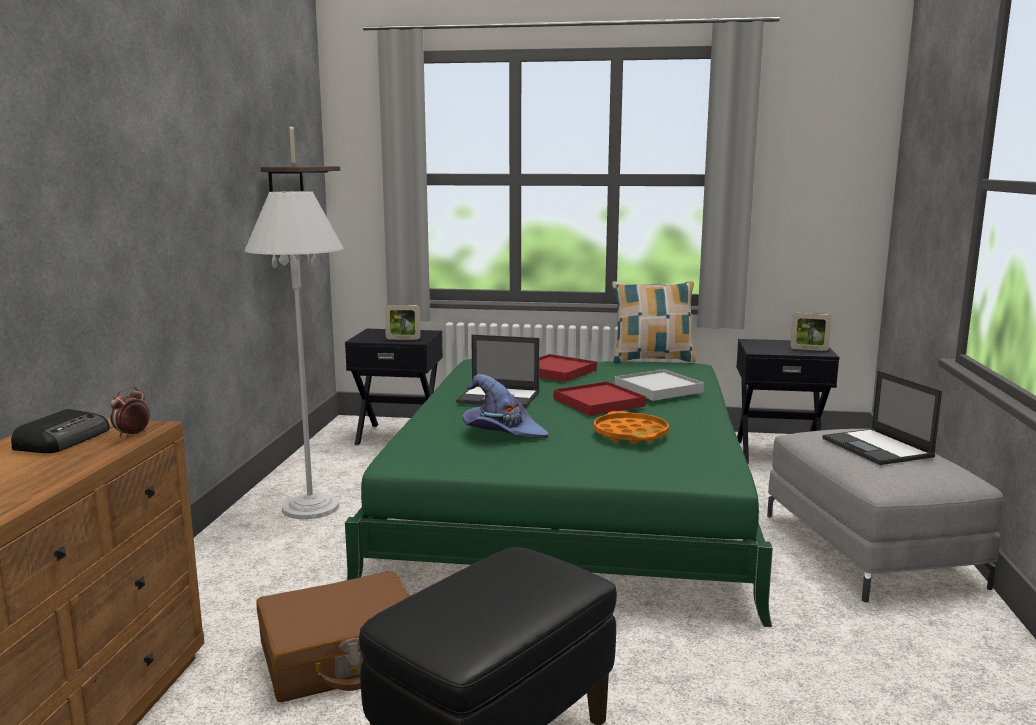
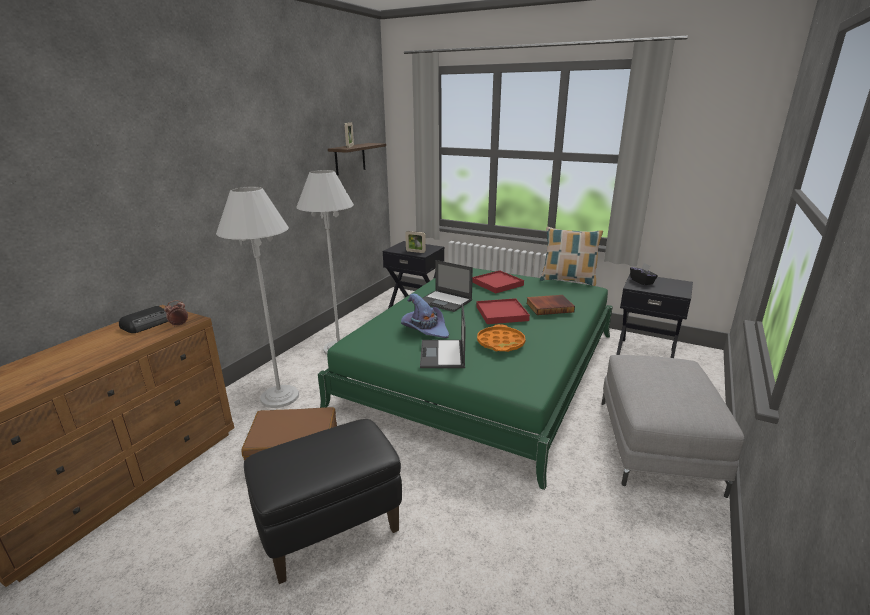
camera: 20 degrees right, 10 degrees up
white tray [615,369,704,401] -> book [526,295,575,315]
picture frame [790,313,832,351] -> none
laptop [822,371,942,465] -> laptop moved to [420,303,466,368]
none -> white floor lamp [216,187,299,408]
none -> black tissue box [630,263,658,285]

